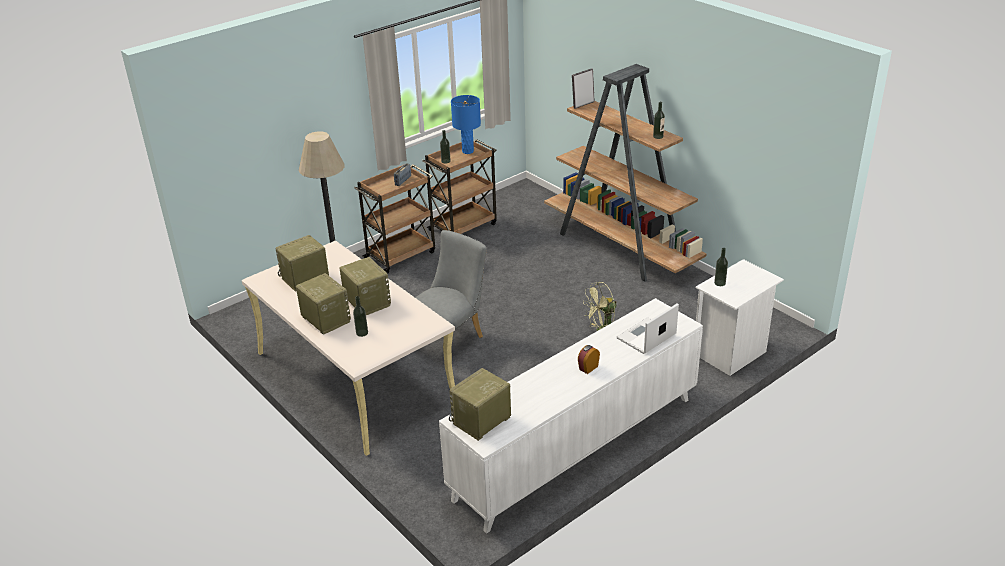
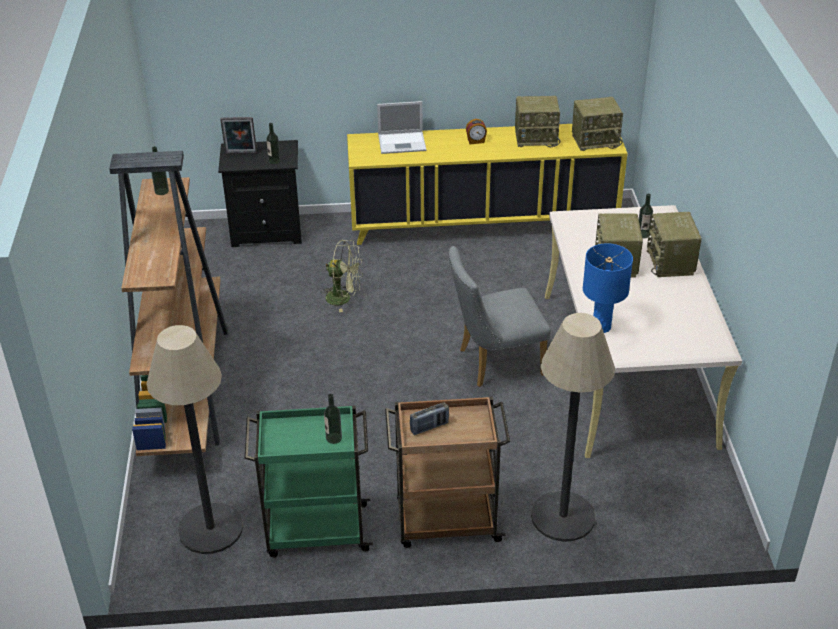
camera: 145 degrees left, 5 degrees up
radio [275,235,329,292] -> radio moved to [515,96,560,147]
brown cart [422,139,497,234] -> green cart [245,405,373,557]
white cabinet [439,298,703,534] -> yellow cabinet [347,124,628,245]
blue table lamp [451,95,481,154] -> blue table lamp moved to [583,243,633,333]
picture frame [572,68,594,109] -> picture frame moved to [220,117,257,154]
white nightstand [695,259,784,376] -> black nightstand [218,140,302,247]
none -> floor lamp [146,325,243,554]

